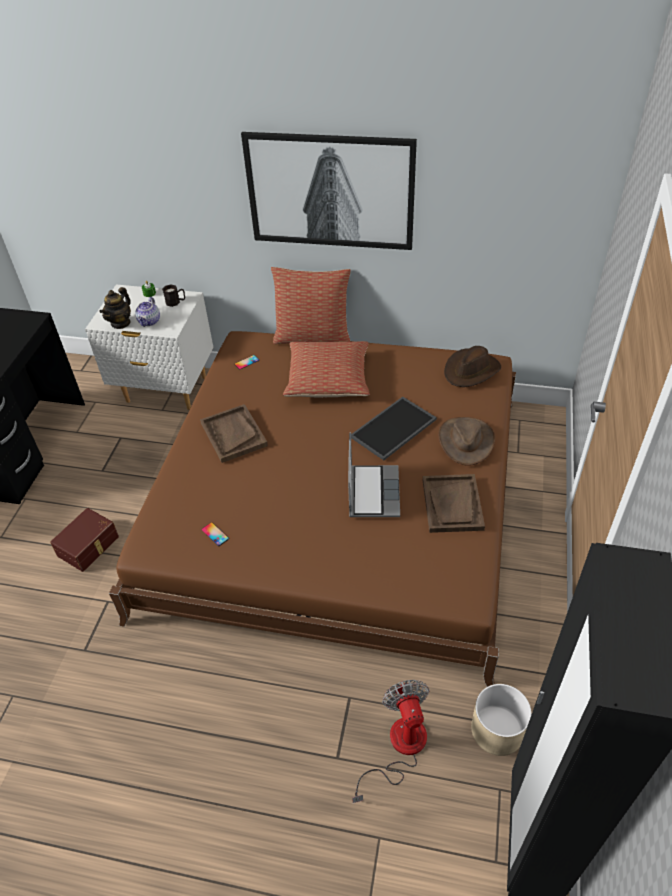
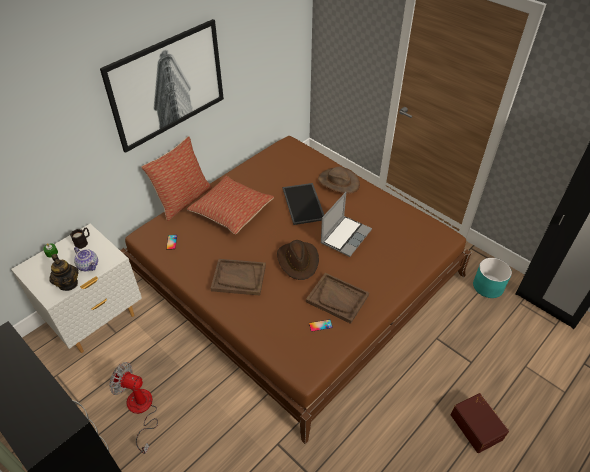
camera: 60 degrees left, 0 degrees up
brown storage box [50,508,119,572] -> brown storage box moved to [451,393,509,453]
laptop [348,432,400,517] -> laptop turned 90 degrees clockwise [320,192,372,257]
fan [352,680,430,803] -> fan moved to [109,362,158,454]
brown tray [423,474,485,533] -> brown tray moved to [306,273,369,324]
brown hat [444,346,501,387] -> brown hat moved to [277,240,319,280]
beige planter [471,684,532,756] -> turquoise planter [473,258,512,298]

